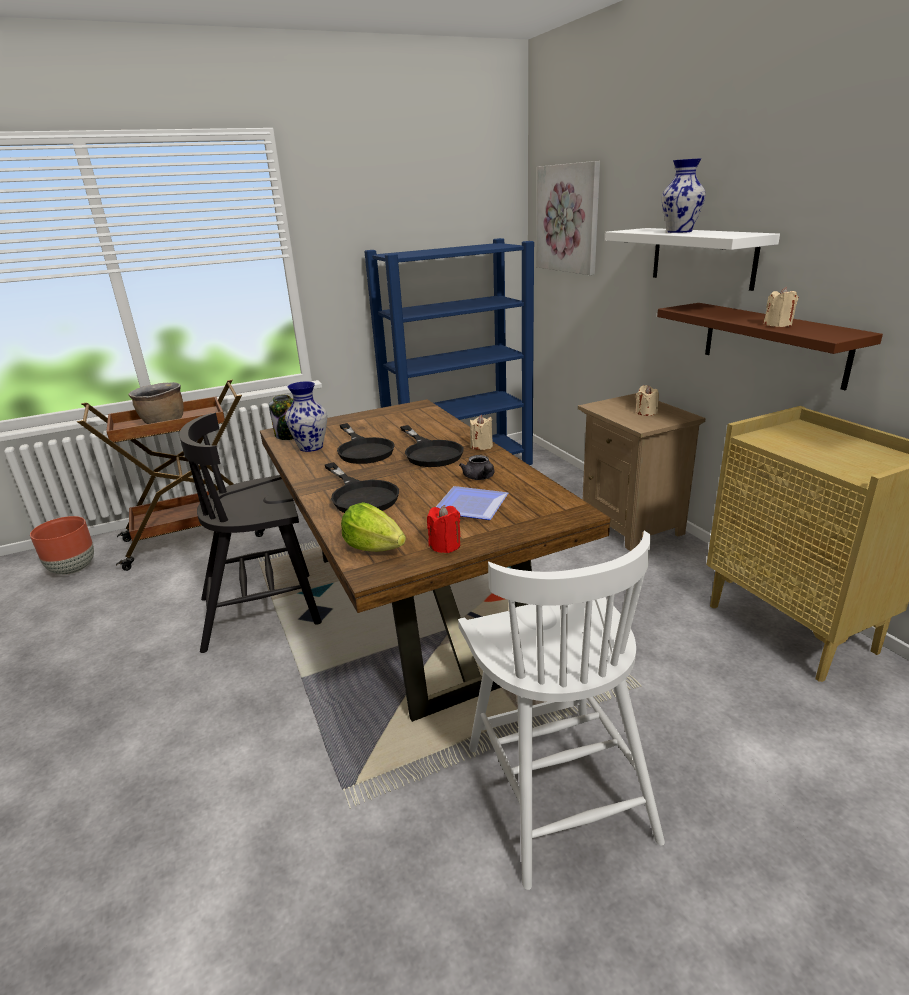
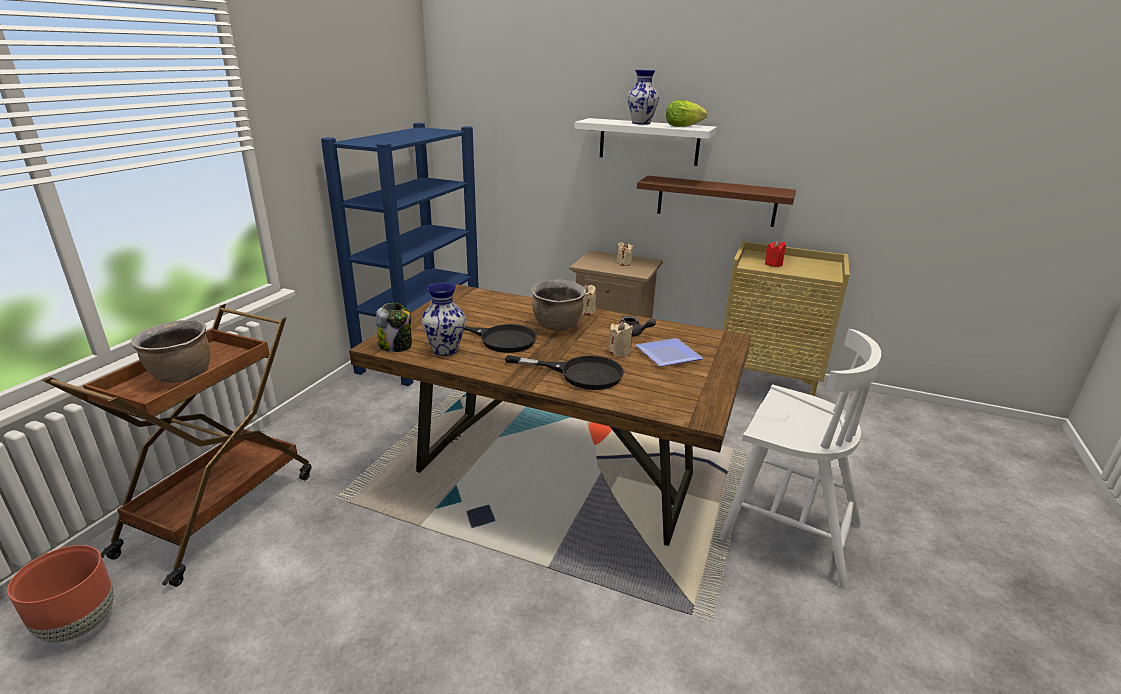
camera: 45 degrees left, 0 degrees up
black chair [179,413,322,653] -> none
lettuce [341,502,406,552] -> lettuce moved to [666,100,707,127]
black frying pan [400,425,464,467] -> brown cooking pot [531,279,586,331]
red candle [427,505,460,553] -> red candle moved to [765,240,786,267]
picture [536,161,600,275] -> none
beige candle [763,287,798,327] -> beige candle moved to [608,321,633,356]

